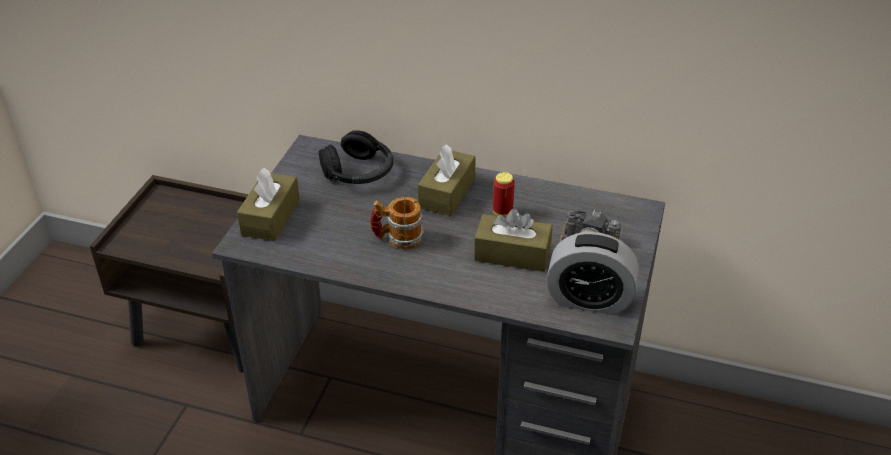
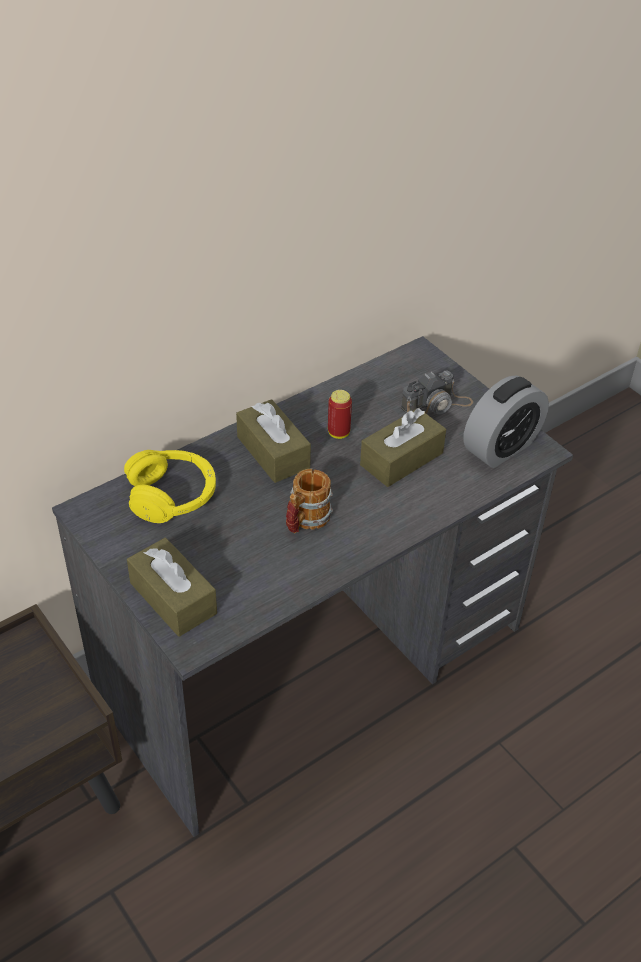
camera: 55 degrees left, 5 degrees up
black headphones [319,130,393,184] -> yellow headphones [124,450,216,523]

